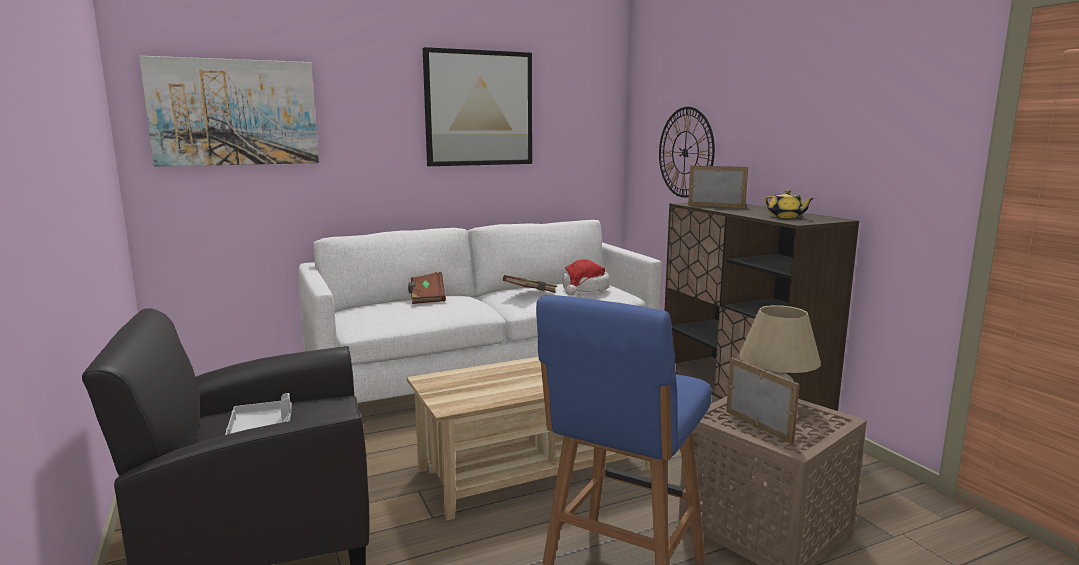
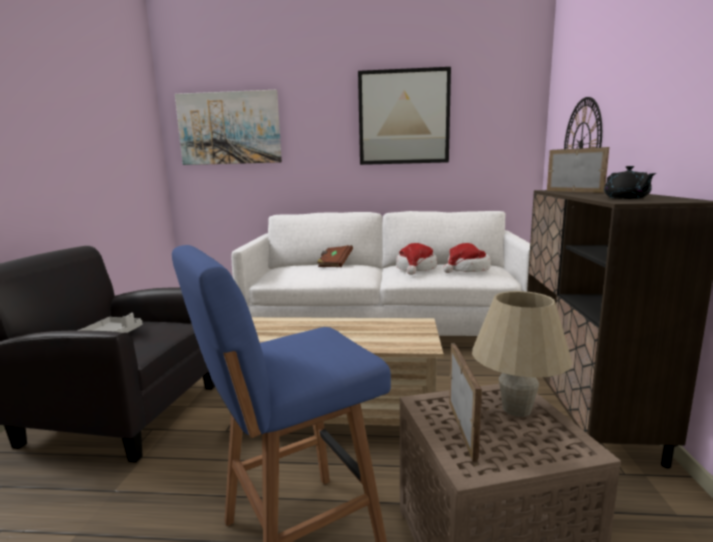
camera: 30 degrees right, 0 degrees up
brown book [503,275,558,293] -> hat [396,243,437,275]
yellow teapot [764,190,815,218] -> black teapot [604,166,656,199]

